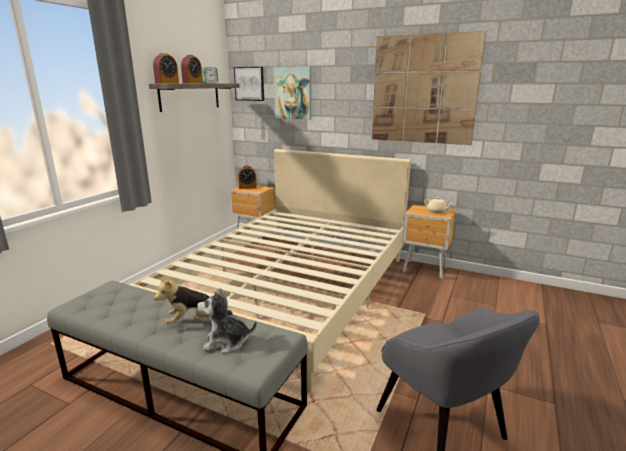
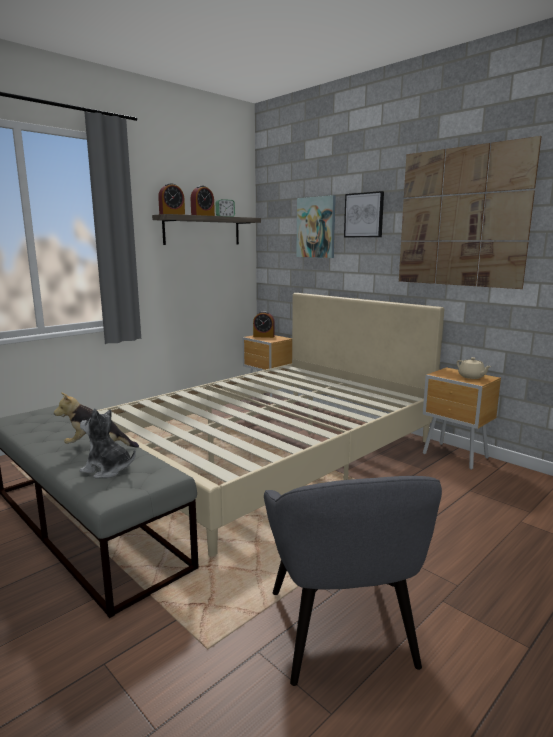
camera: 20 degrees right, 5 degrees down
picture [234,67,264,101] -> picture moved to [344,191,384,237]

